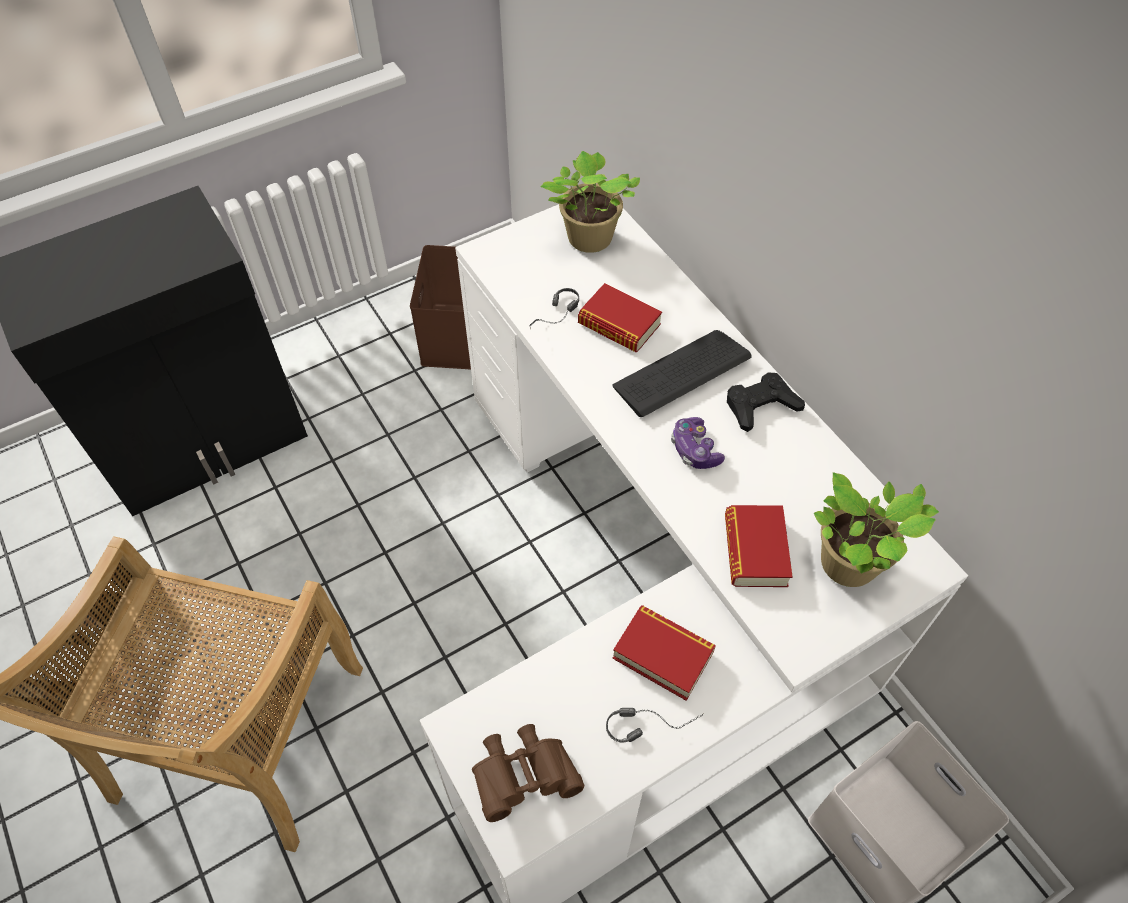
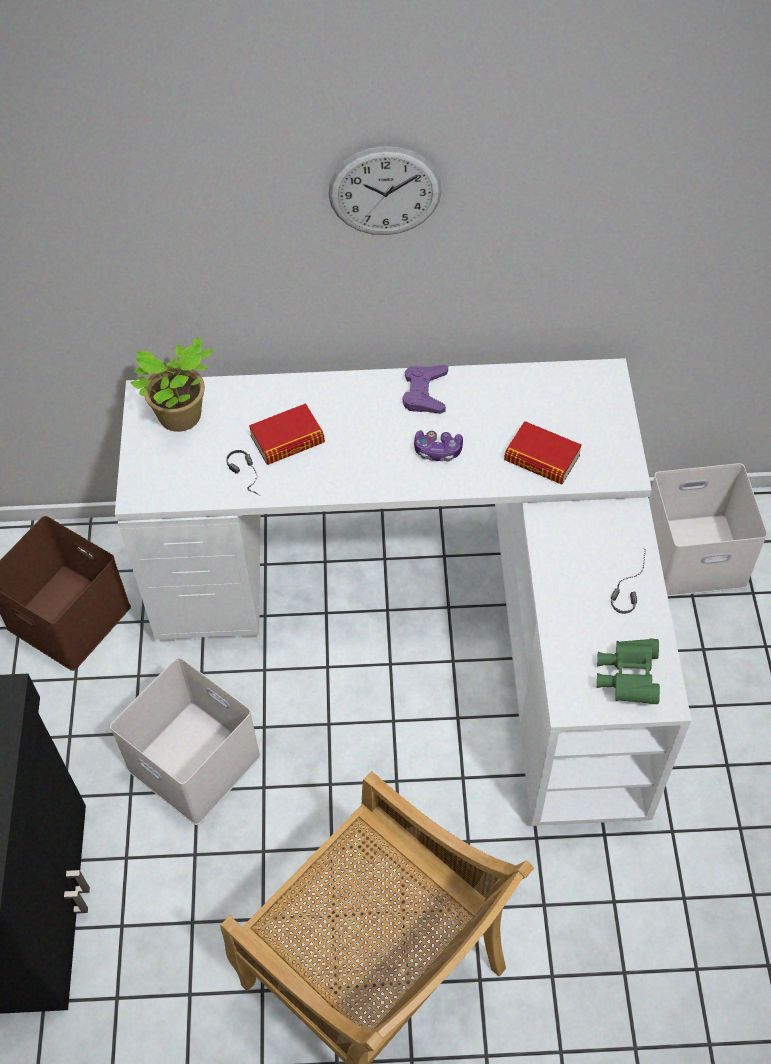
camera: 60 degrees left, 0 degrees up
brown binoculars [472,724,584,822] -> green binoculars [597,638,660,704]
keyboard [612,330,752,417] -> none
book [612,605,716,701] -> none
black game controller [727,373,805,432] -> purple game controller [402,365,448,414]
potted plant [814,472,939,587] -> none
none -> white storage box [110,658,261,825]
none -> wall clock [328,146,442,235]

